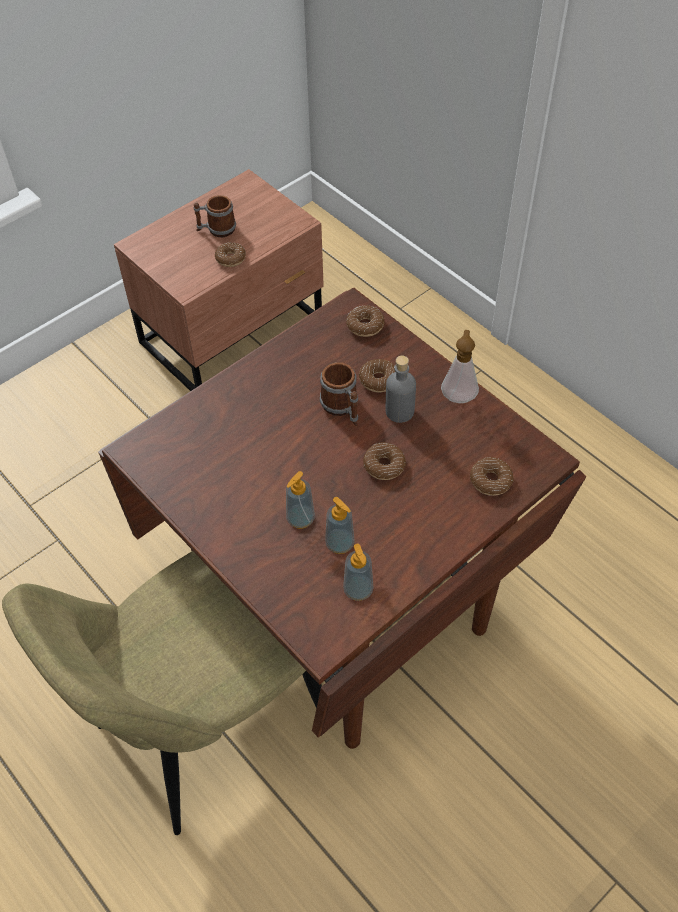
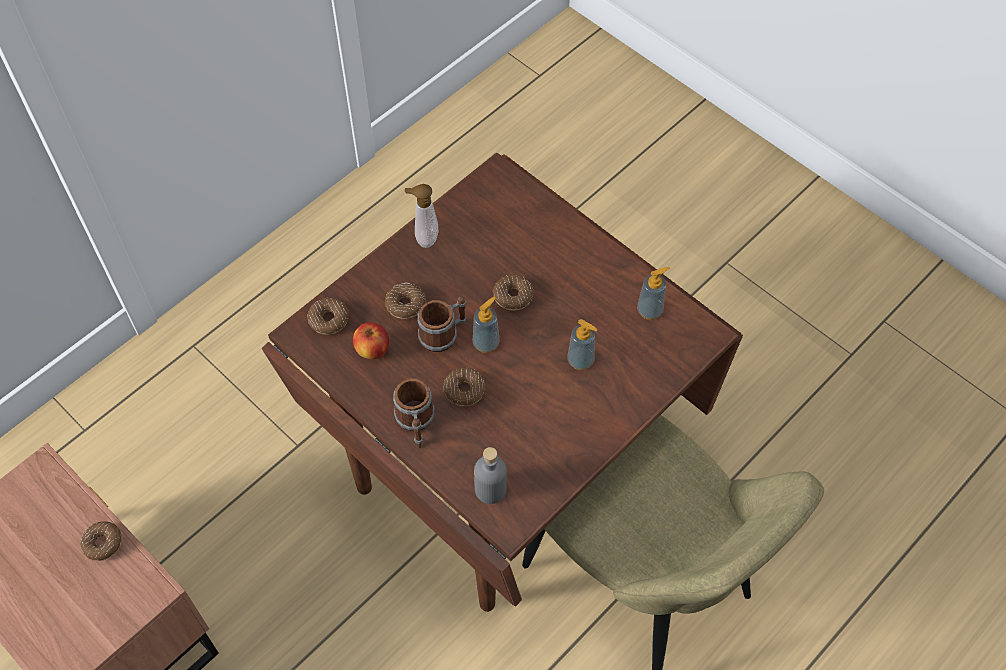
camera: 95 degrees left, 5 degrees up
mug [194,195,236,237] -> mug moved to [393,379,435,448]
soap dispenser [325,497,355,554] -> soap dispenser moved to [473,296,500,353]
grey bottle [386,356,416,423] -> grey bottle moved to [474,447,507,504]
donut [470,457,514,496] -> donut moved to [443,367,486,406]
none -> apple [353,322,389,359]

